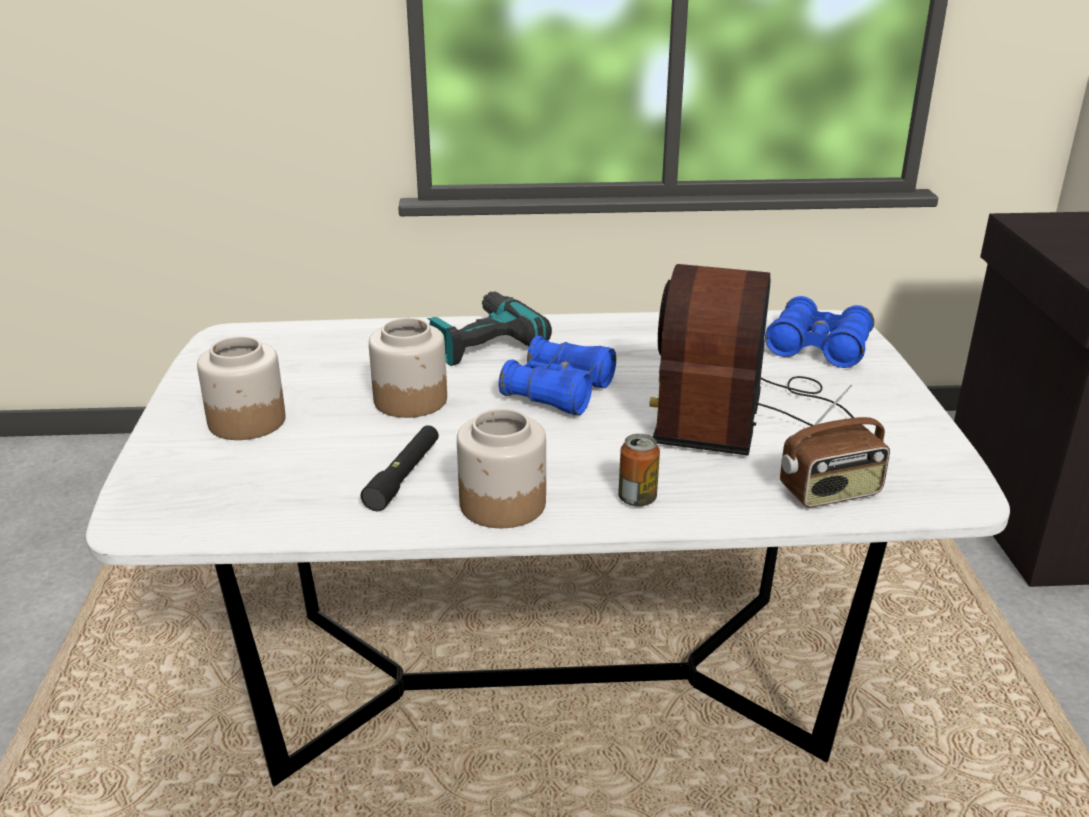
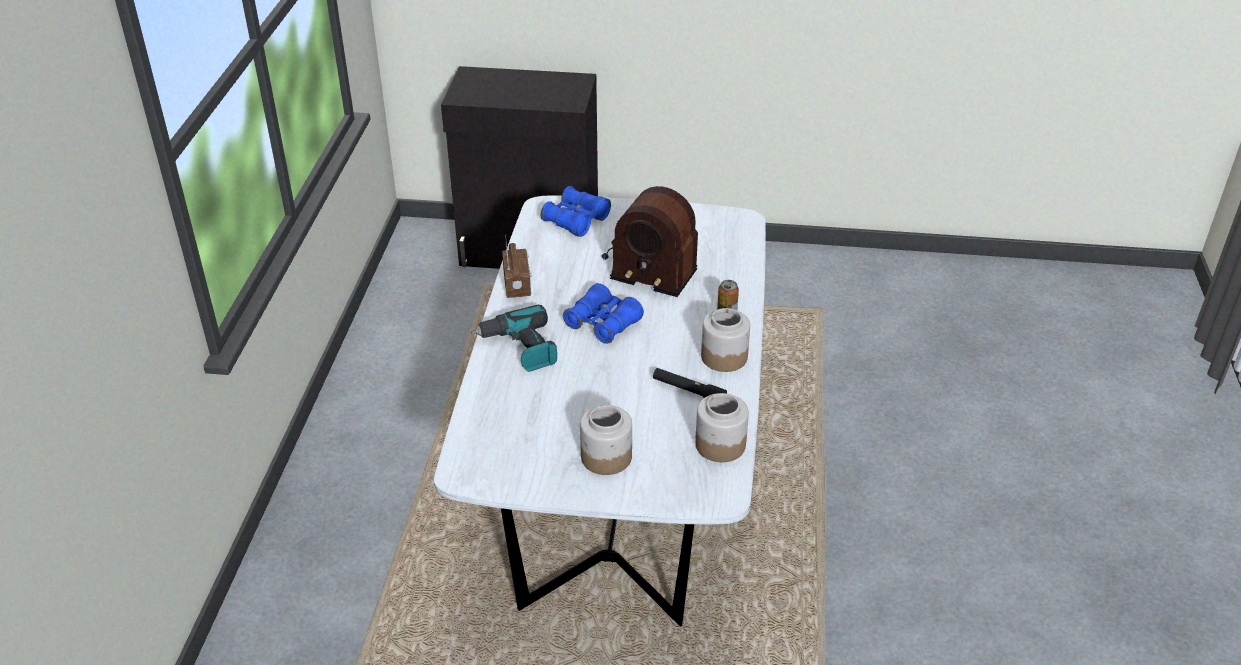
camera: 80 degrees left, 10 degrees up
jar [369,318,447,418] -> jar moved to [695,393,749,462]
radio [780,385,890,508] -> radio moved to [502,235,531,298]

